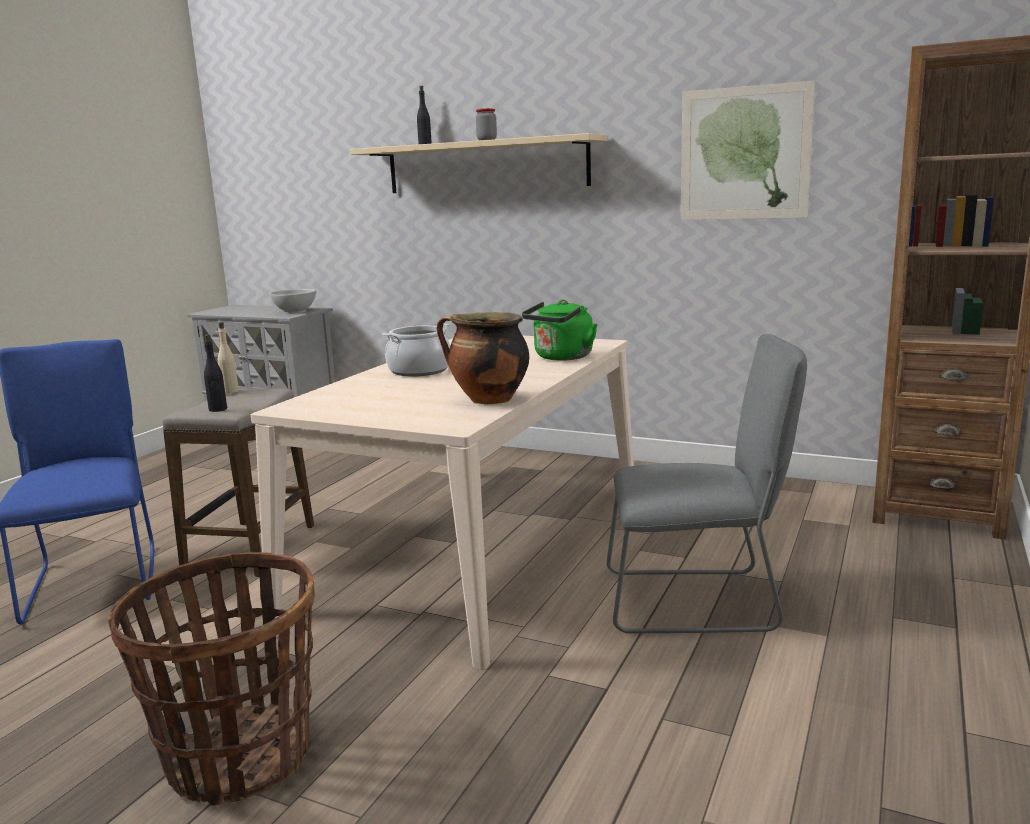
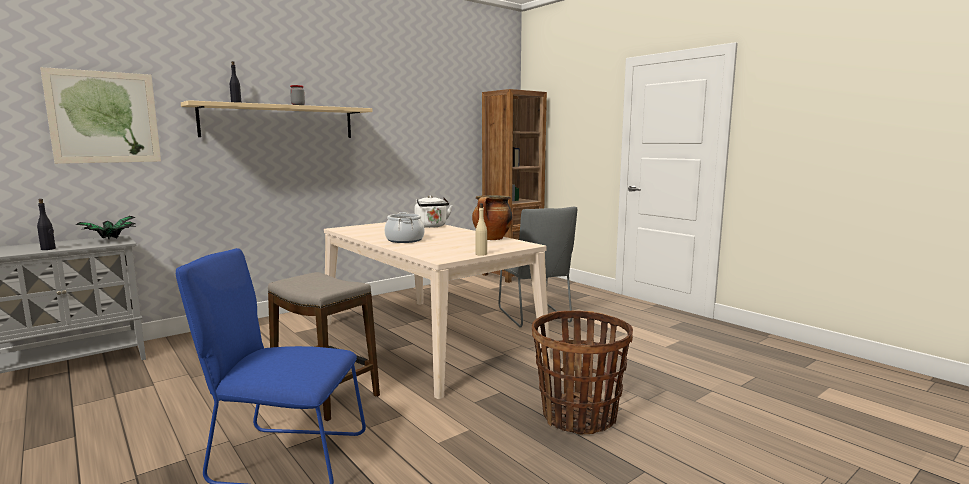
camera: 65 degrees left, 5 degrees down
black bottle [204,334,227,412] -> black bottle moved to [37,199,56,250]
beige bottle [218,322,239,394] -> beige bottle moved to [476,203,487,256]
white bowl [270,289,316,314] -> potted plant [76,216,136,239]
green kettle [522,300,598,361] -> white kettle [415,195,452,228]
grey chair [607,334,807,634] -> grey chair turned 135 degrees clockwise [498,207,577,328]
picture [681,81,815,220] -> picture moved to [40,67,161,164]

